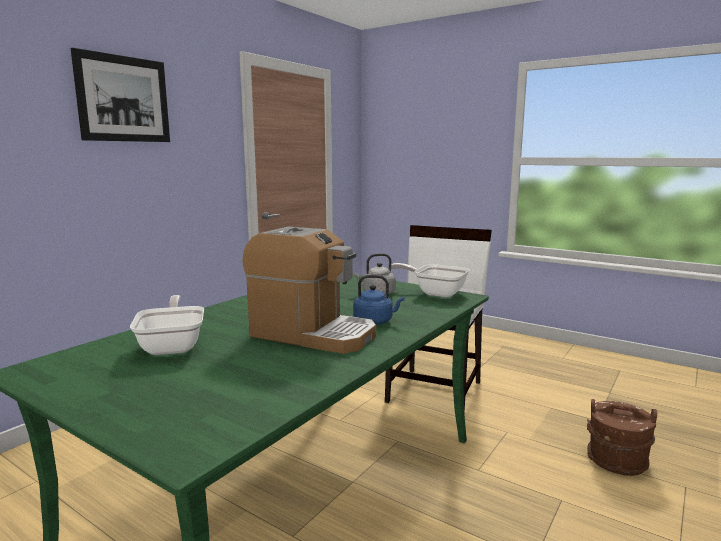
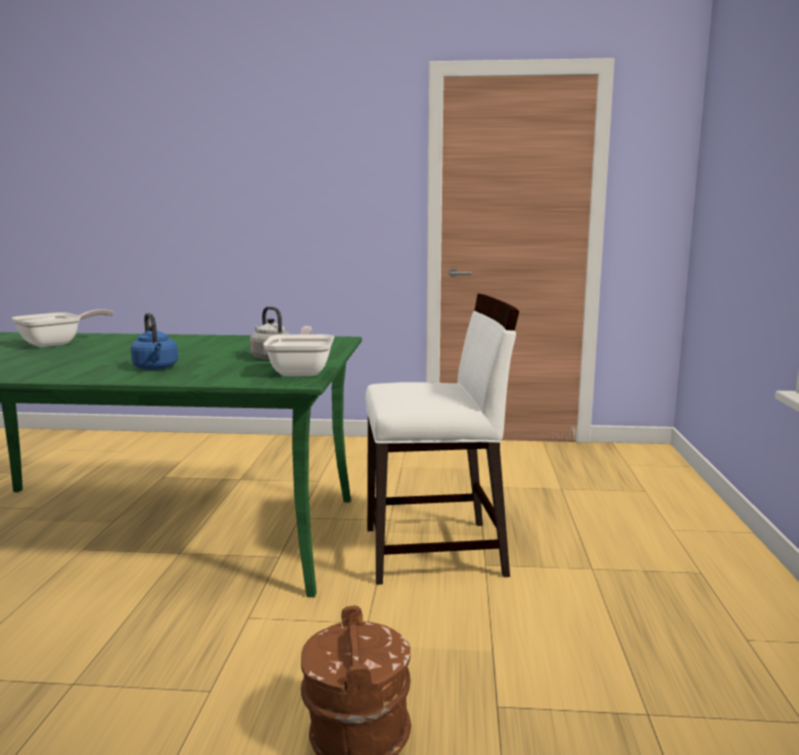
camera: 60 degrees right, 0 degrees up
picture [71,48,170,142] -> none
coffee machine [242,227,376,354] -> none

